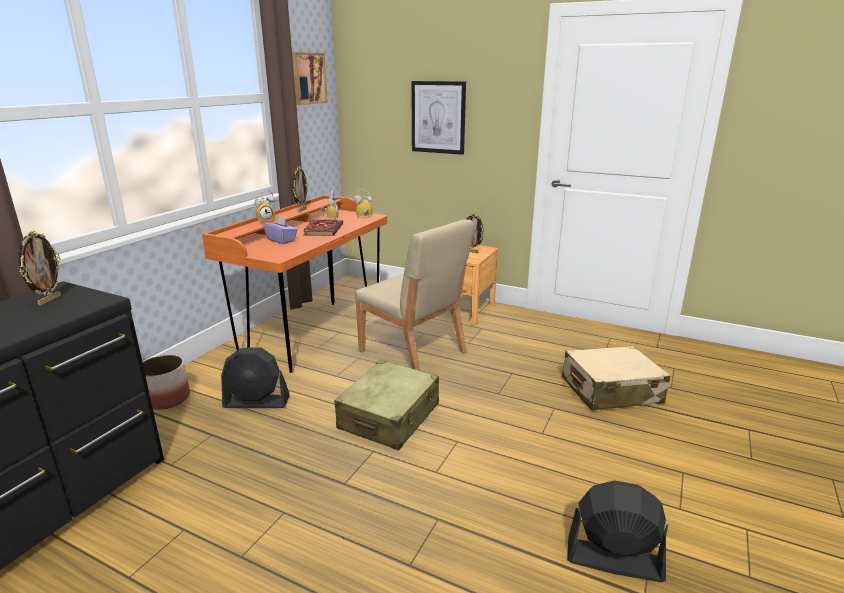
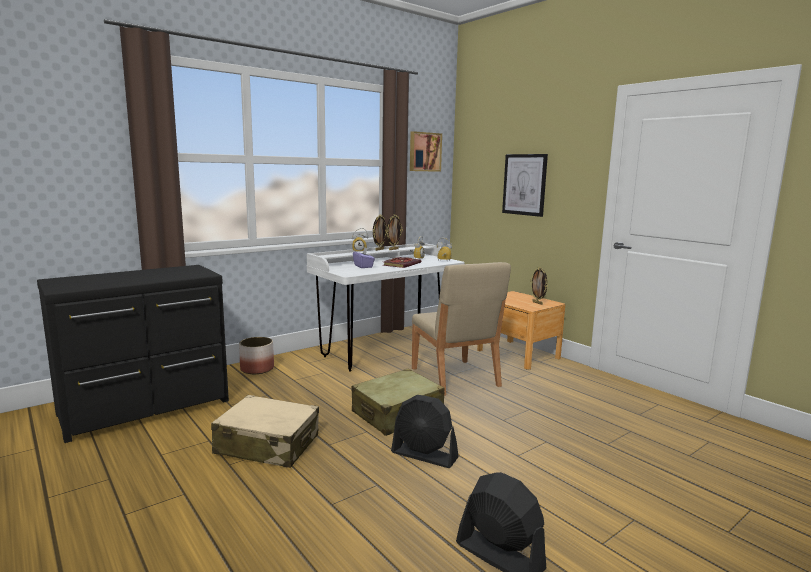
camera: 25 degrees right, 10 degrees down
picture frame [18,231,61,306] -> picture frame moved to [373,215,387,251]
orange desk [202,195,387,373] -> white desk [307,243,464,372]
black fan [221,348,290,408] -> black fan moved to [391,395,459,468]
beige suitcase [562,346,671,410] -> beige suitcase moved to [211,395,319,468]

